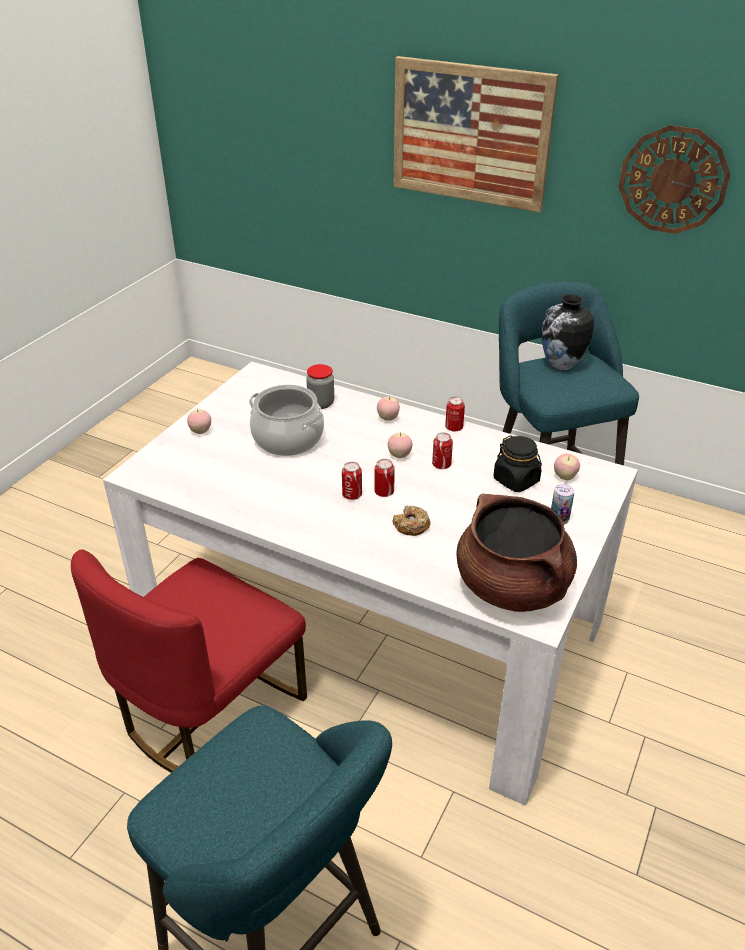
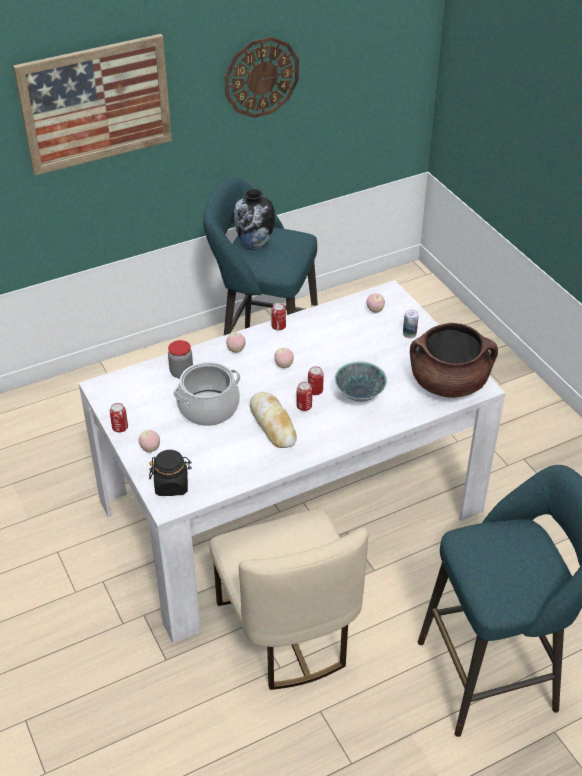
camera: 55 degrees left, 5 degrees up
red chair [71,549,307,773] -> beige chair [209,509,368,690]
donut [392,505,430,536] -> bowl [334,361,387,402]
can [432,432,453,469] -> can moved to [110,403,128,432]
black jar [493,435,542,492] -> black jar moved to [149,450,192,496]
none -> bread [250,392,297,448]

